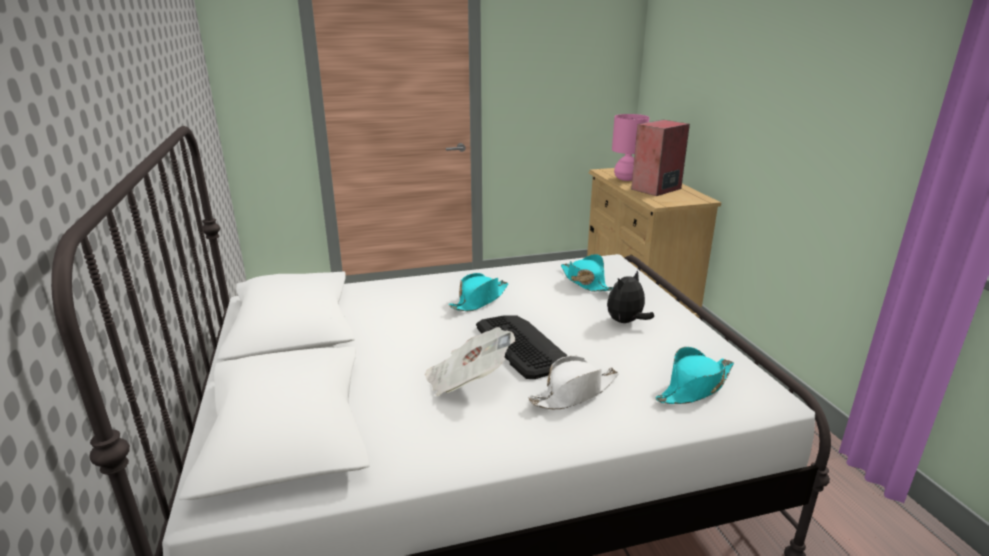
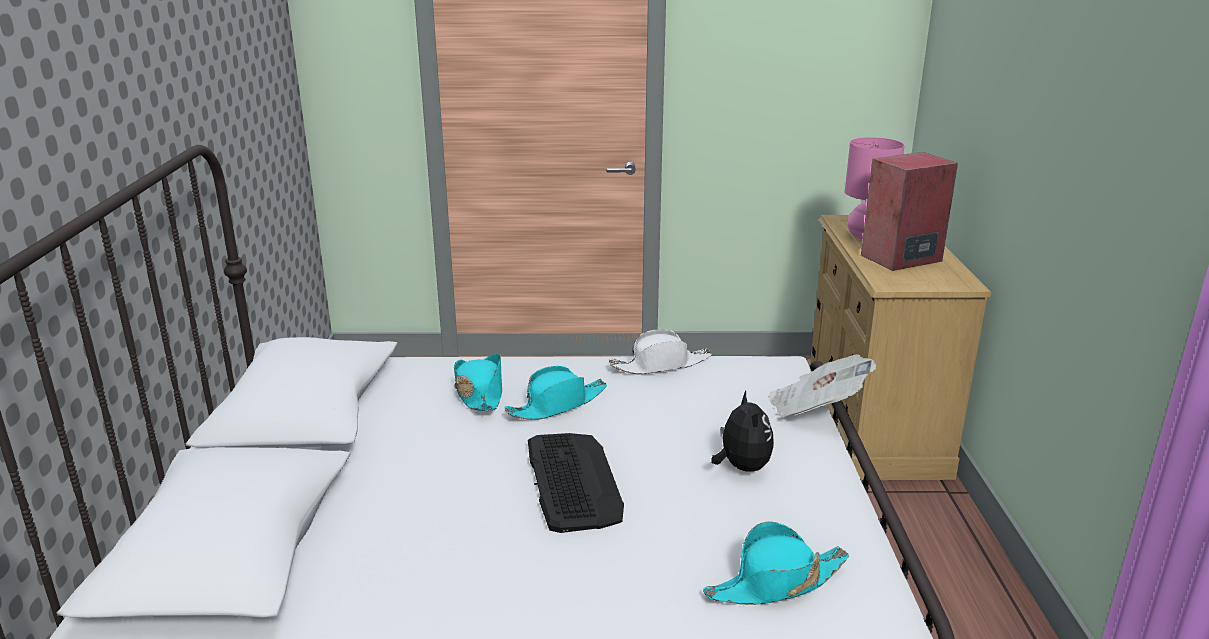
camera: 15 degrees right, 0 degrees up
newspaper [425,327,515,396] -> newspaper moved to [768,354,876,418]
white hat [528,356,618,409] -> white hat moved to [609,329,712,375]
turquoise hat [561,254,613,292] -> turquoise hat moved to [454,354,502,411]
plush toy [607,270,654,323] -> plush toy turned 105 degrees clockwise [711,391,774,472]

